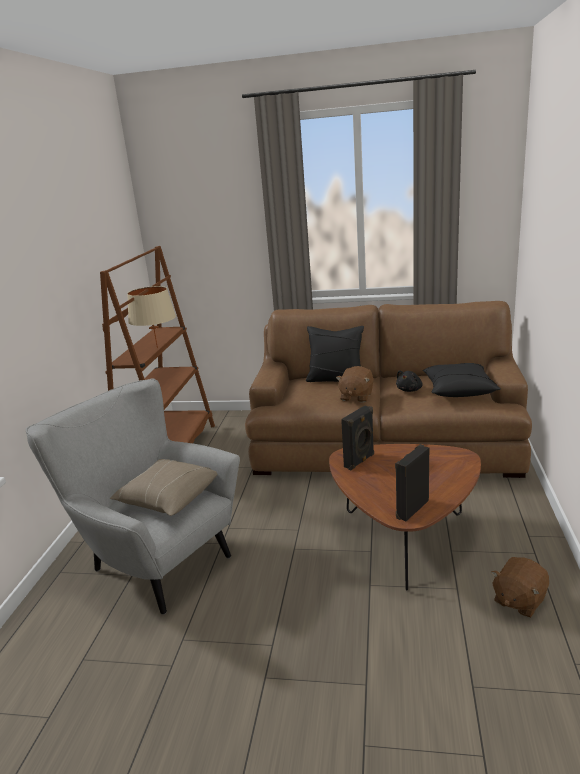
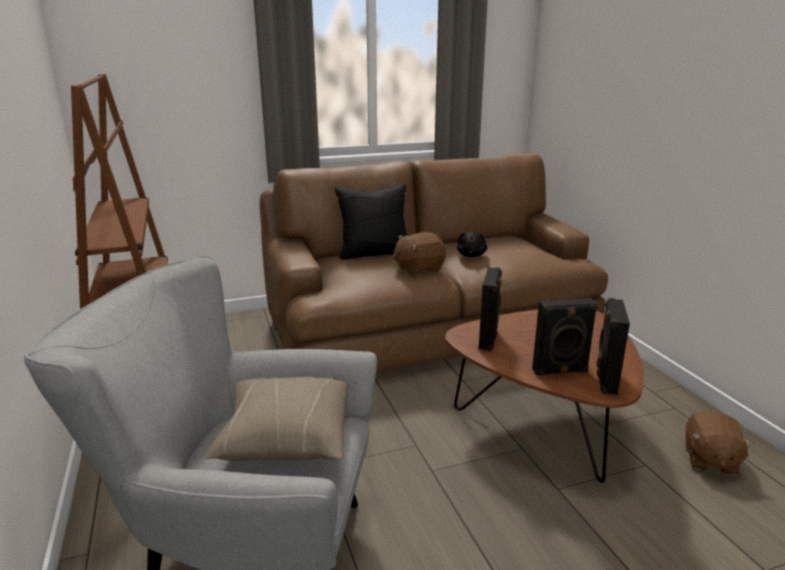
camera: 30 degrees left, 0 degrees up
beige table lamp [127,286,176,348] -> none
brown plush toy [336,366,374,403] -> brown plush toy turned 75 degrees clockwise [392,232,446,276]
black pillow [423,363,501,397] -> none
none -> black speaker [532,298,598,376]

